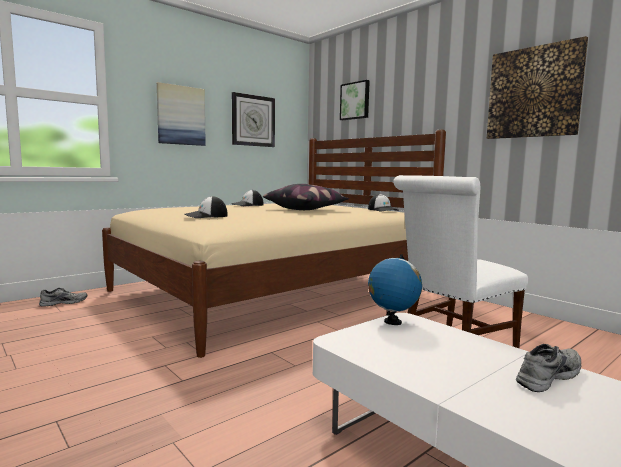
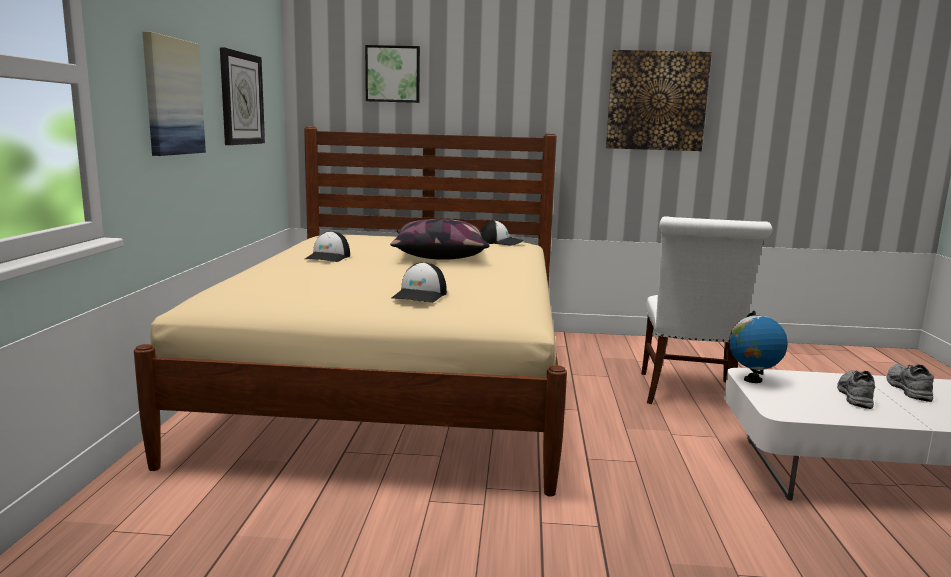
camera: 45 degrees left, 5 degrees up
grey shoe [39,288,87,306] -> grey shoe moved to [837,370,875,409]

